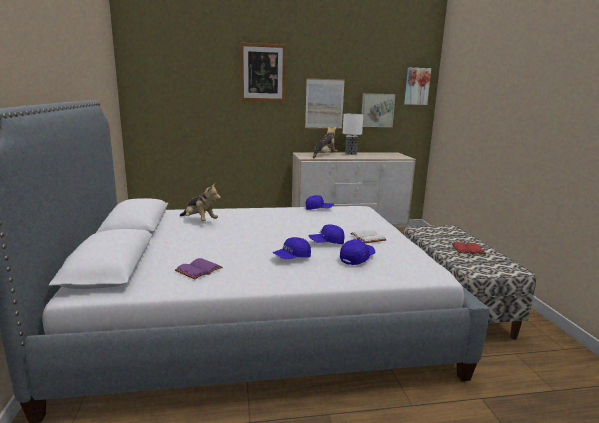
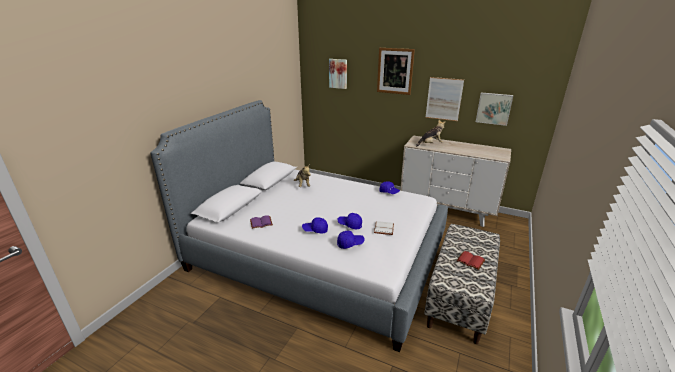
camera: 35 degrees right, 10 degrees up
table lamp [343,114,363,155] -> none
picture [404,68,431,105] -> picture moved to [329,59,347,89]

